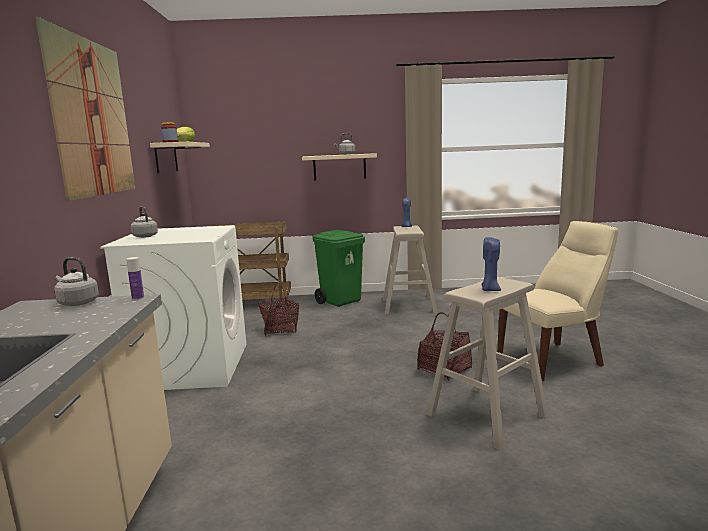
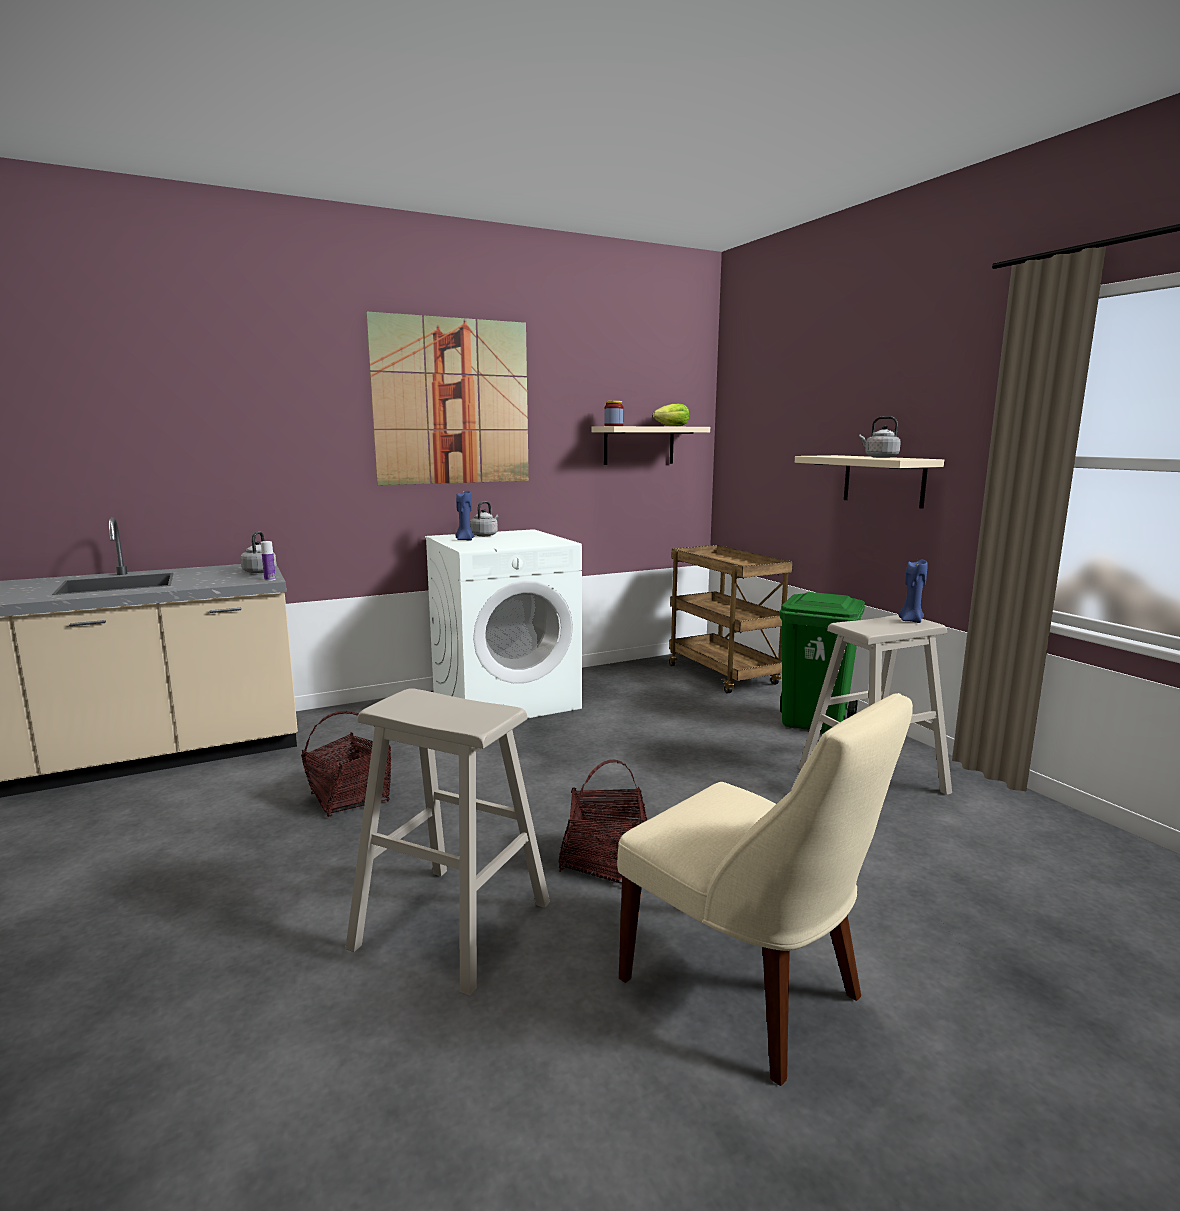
camera: 65 degrees right, 0 degrees up
basket [258,284,299,336] -> basket moved to [301,711,391,817]
blue candle [481,237,501,291] -> blue candle moved to [455,490,475,541]

